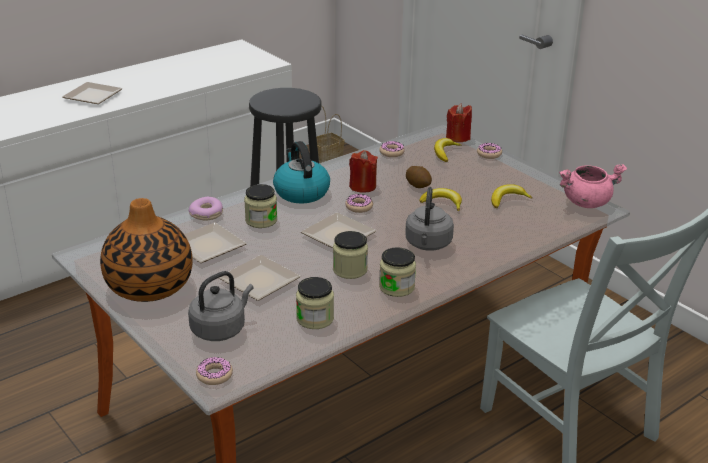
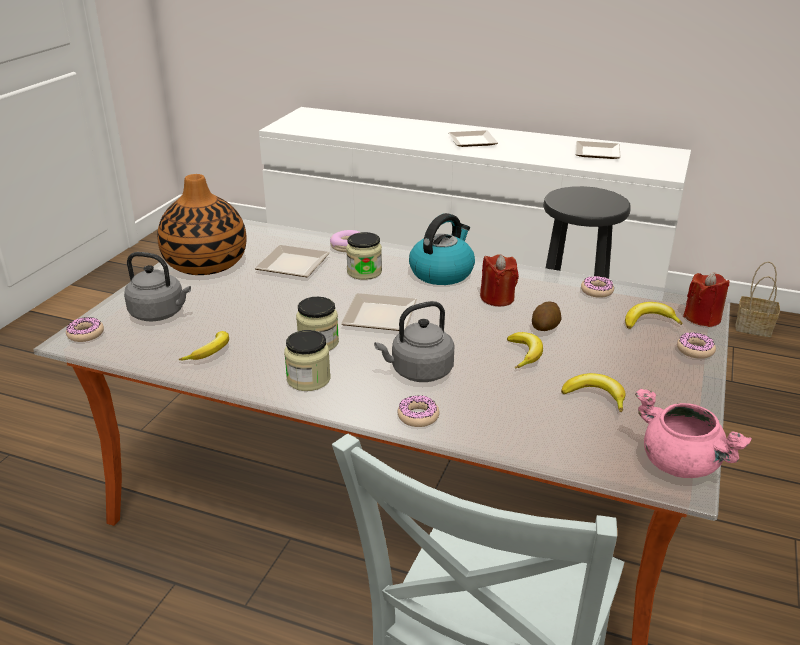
camera: 60 degrees right, 0 degrees up
plate [219,255,301,301] -> plate moved to [575,141,621,159]
jar [296,277,334,329] -> banana [179,331,229,361]
donut [345,194,373,213] -> donut moved to [397,395,440,427]

